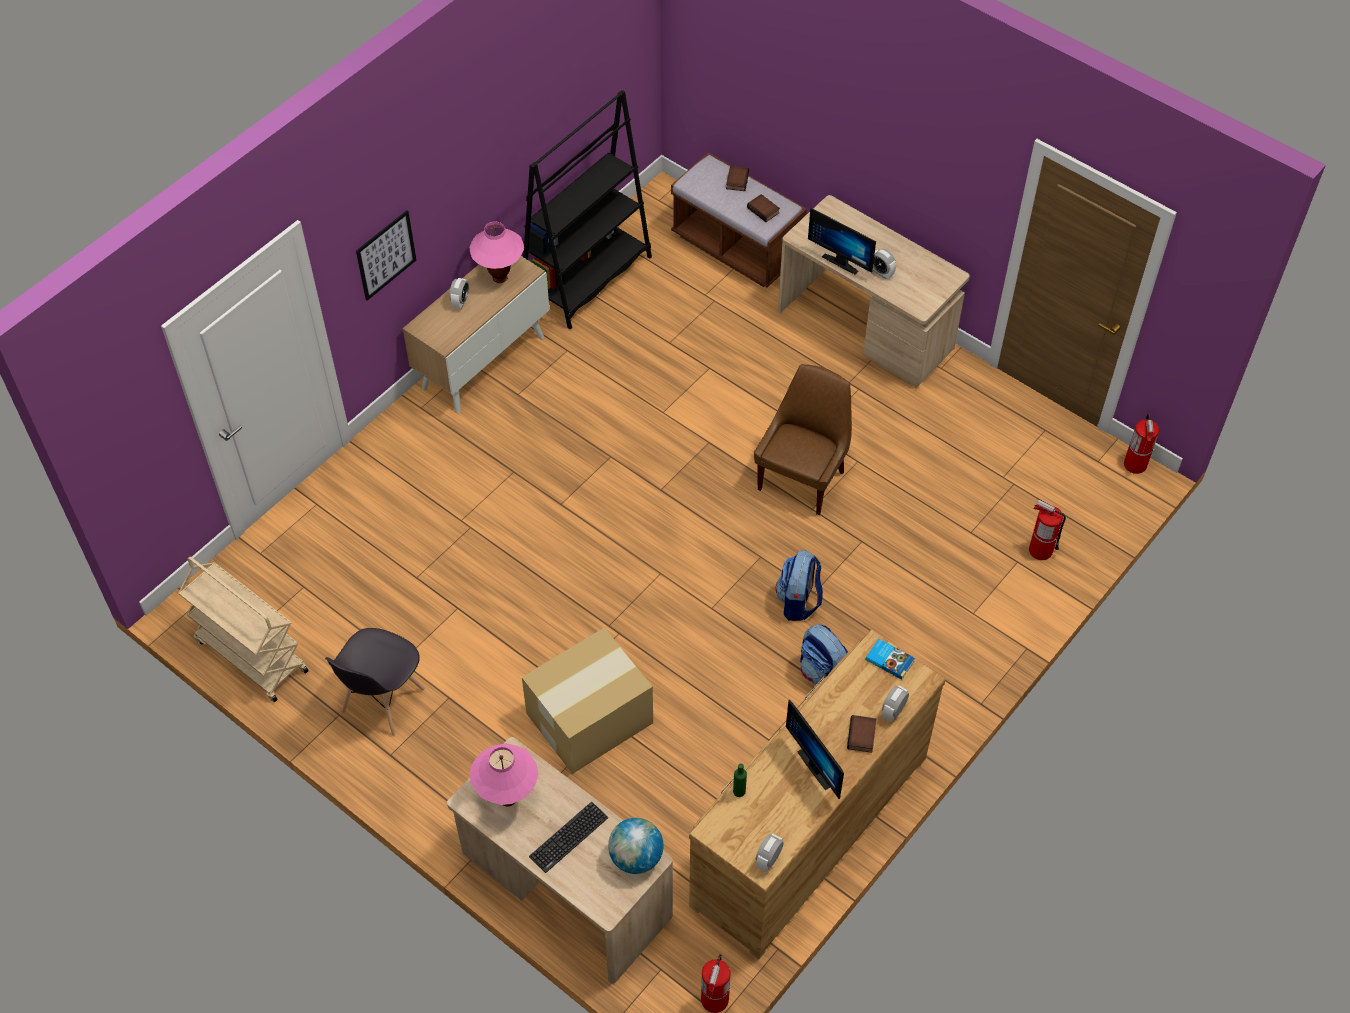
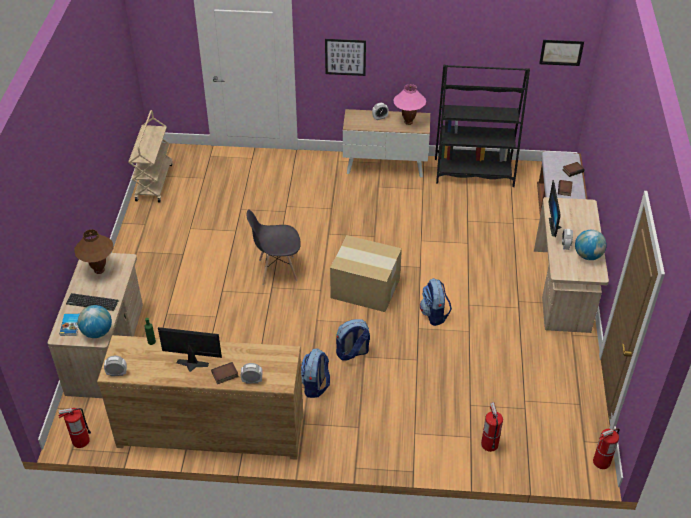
camera: 55 degrees right, 10 degrees down
grey chair [325,628,425,737] -> grey chair moved to [247,209,301,285]
pink table lamp [470,743,538,806] -> brown table lamp [75,229,114,274]
cardboard box [522,627,653,774] -> cardboard box moved to [330,235,402,312]
brown chair [754,364,852,515] -> backpack [420,278,452,326]
monitor [786,700,844,799] -> monitor turned 75 degrees clockwise [158,327,222,372]
book [865,639,915,680] -> book moved to [60,314,79,336]
none -> picture [539,40,584,66]
none -> globe [575,230,607,260]

